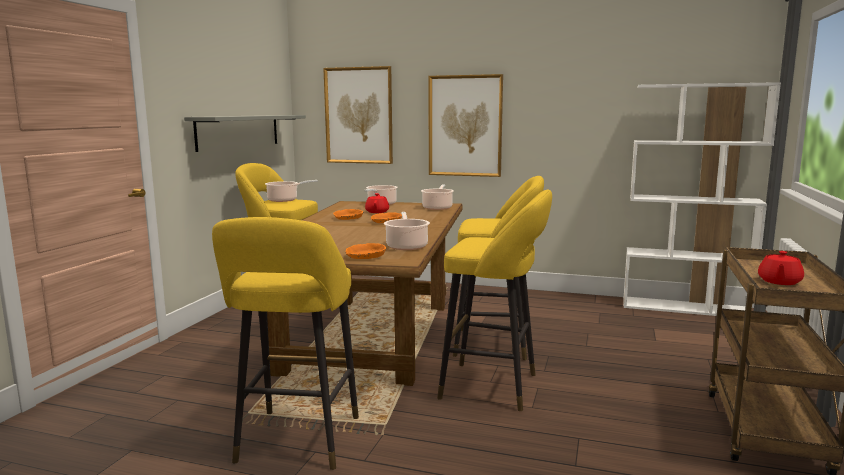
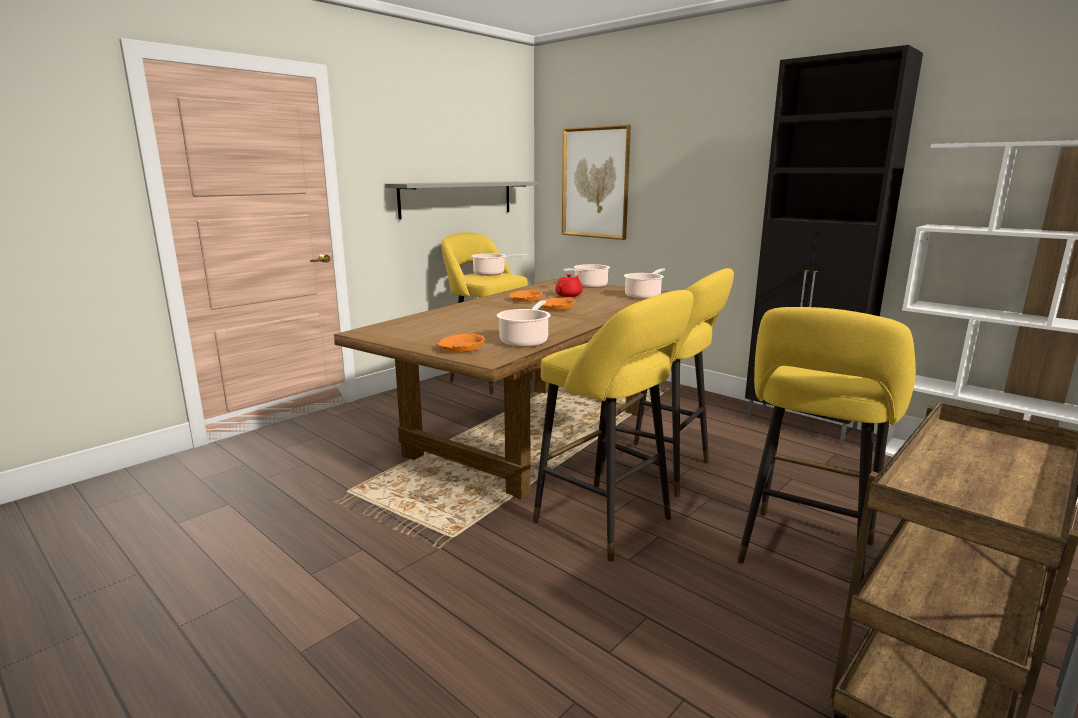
camera: 25 degrees right, 5 degrees up
yellow stool [212,217,359,470] -> yellow stool moved to [737,307,916,582]
picture [428,74,503,177] -> none
red teapot [758,251,804,285] -> none
none -> black cabinet [745,45,923,445]

